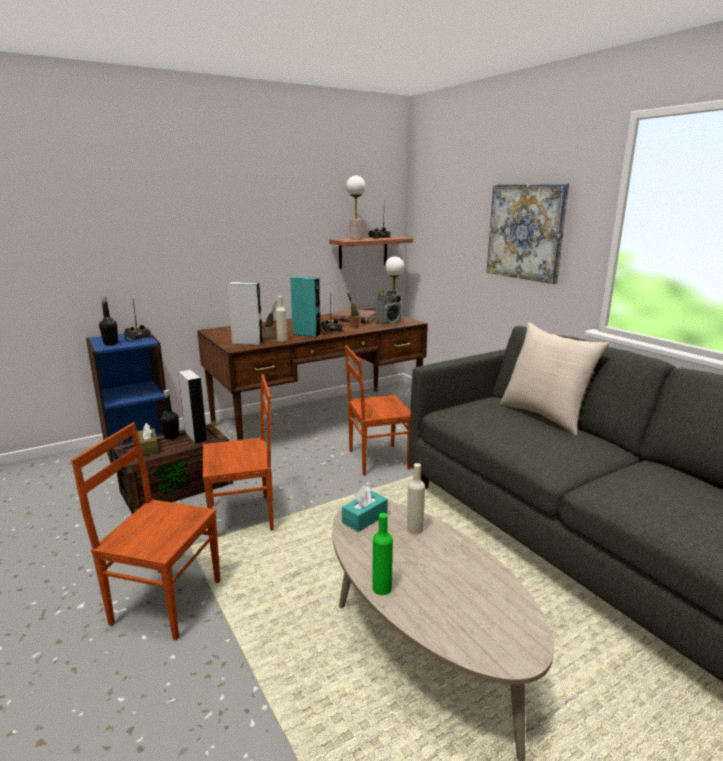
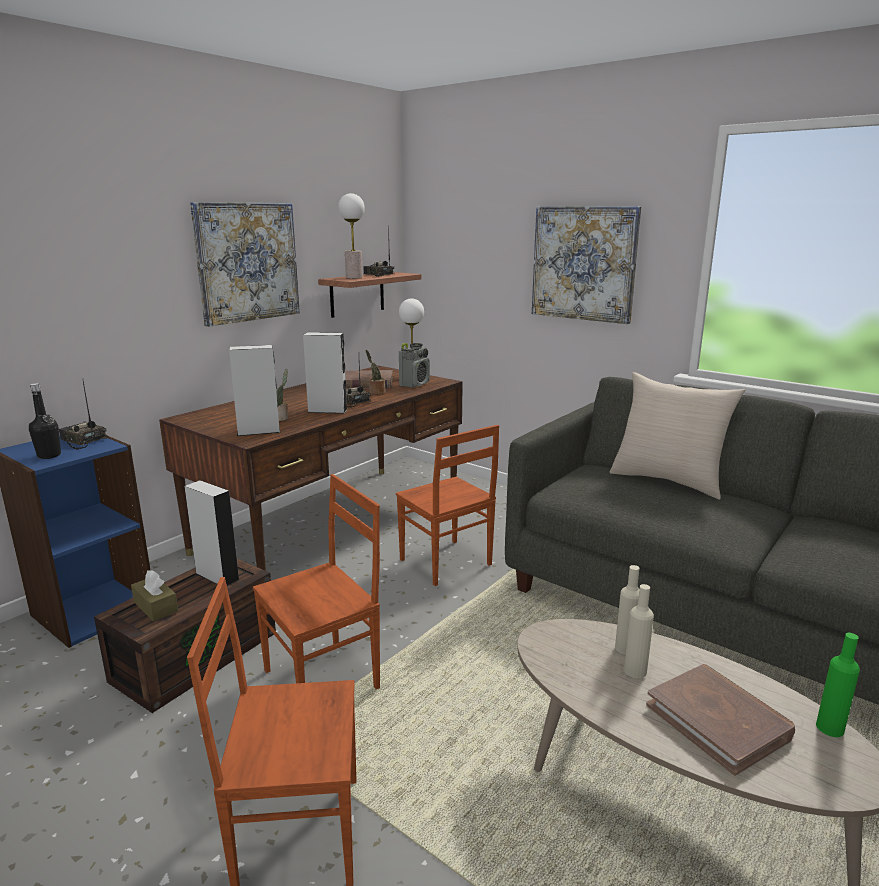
camera: 20 degrees left, 0 degrees up
black bottle [161,390,179,439] -> none
beige bottle [276,296,287,342] -> beige bottle moved to [624,584,654,678]
turquoise speaker [290,276,321,337] -> grey speaker [303,332,348,414]
turquoise tissue box [342,486,388,532] -> none
brown chair [345,345,411,476] -> brown chair turned 90 degrees counterclockwise [396,425,499,586]
green bottle [372,513,393,595] -> green bottle moved to [816,633,860,737]
none -> picture [190,202,300,327]
none -> brown book [646,664,795,776]

